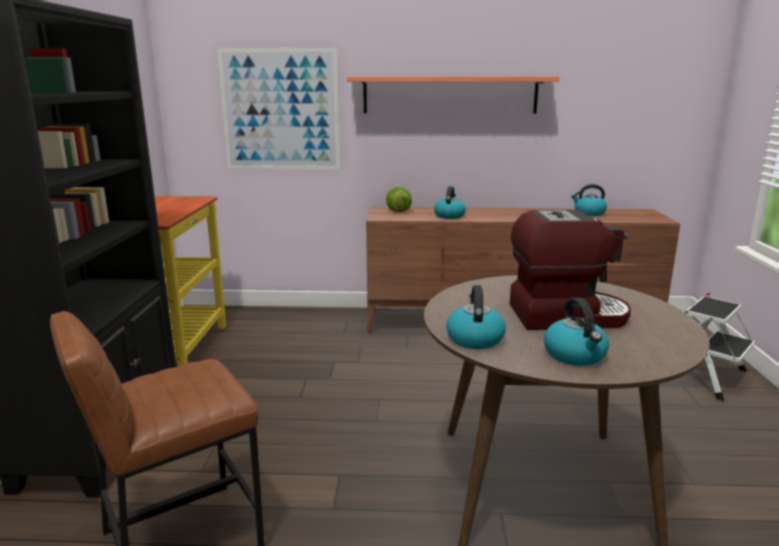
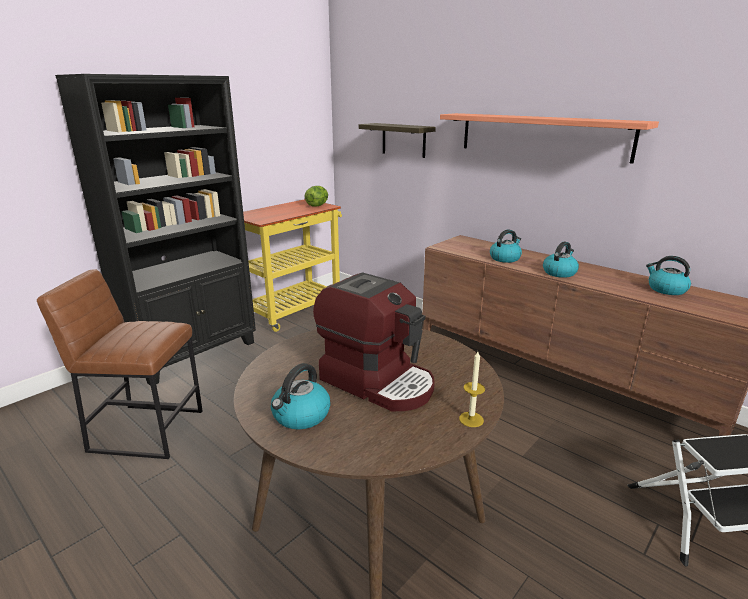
camera: 40 degrees right, 5 degrees up
picture [217,48,340,169] -> shelf [359,123,436,158]
lettuce [386,187,412,212] -> lettuce moved to [305,186,328,207]
kettle [446,285,506,349] -> kettle moved to [543,242,579,278]
none -> candle [459,351,485,427]

